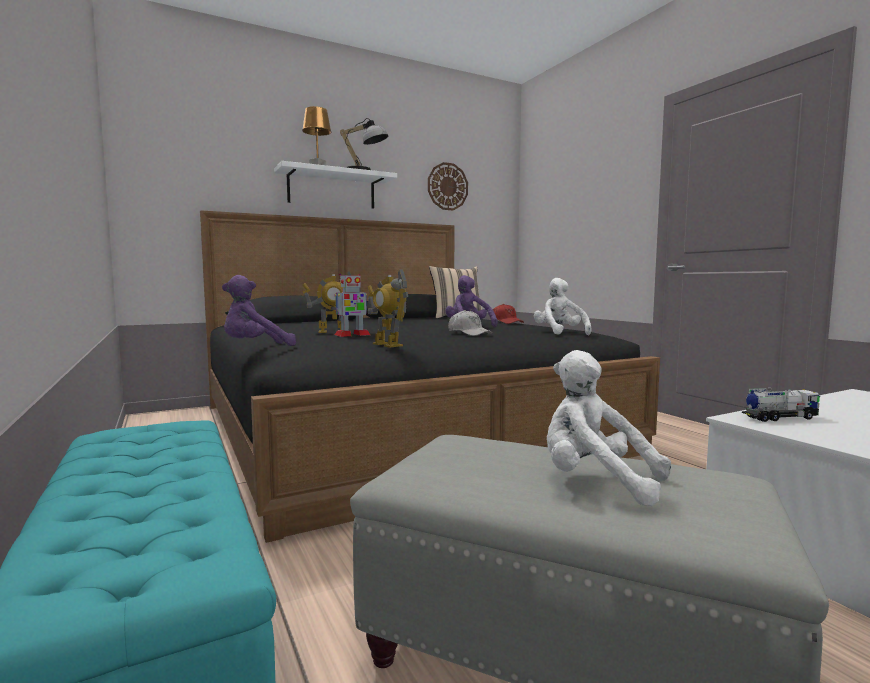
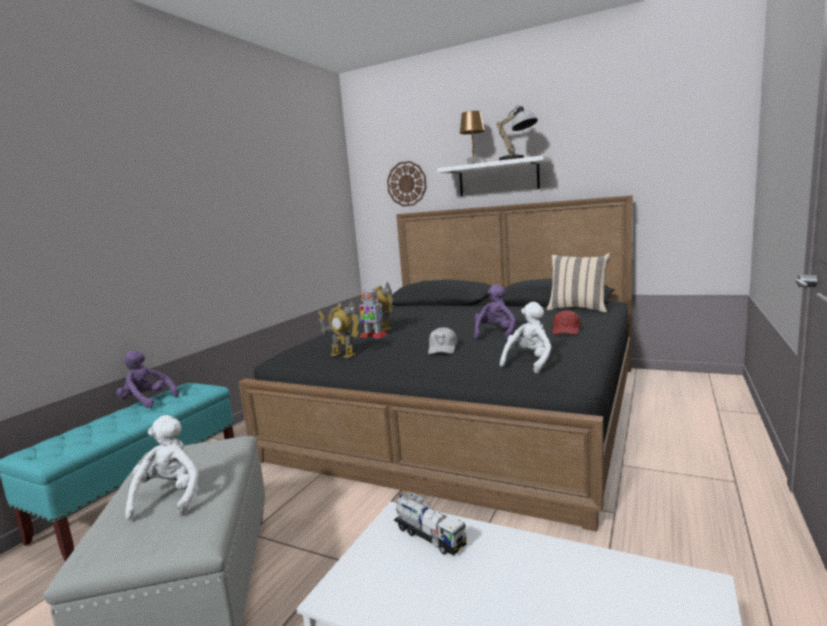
camera: 55 degrees right, 5 degrees up
purple plush toy [222,275,296,346] -> purple plush toy moved to [116,351,179,408]
toy robot [368,269,408,347] -> toy robot turned 75 degrees counterclockwise [318,300,361,358]
wall clock [428,162,468,211] -> wall clock moved to [387,161,427,207]

